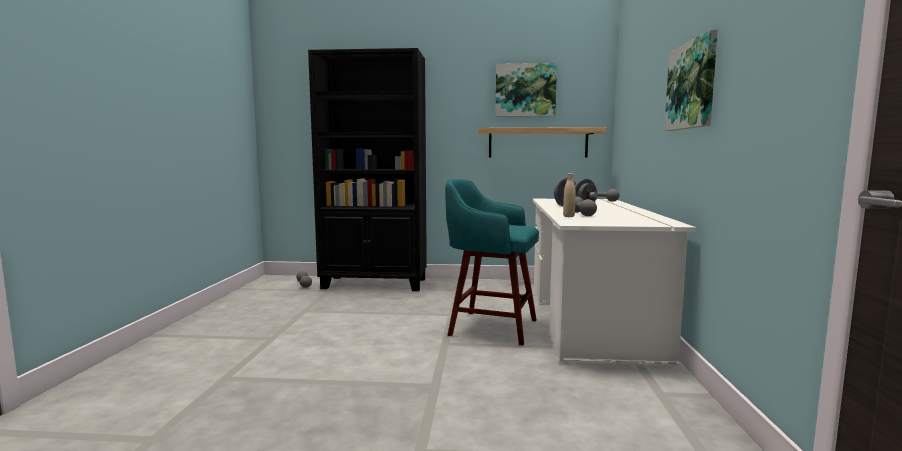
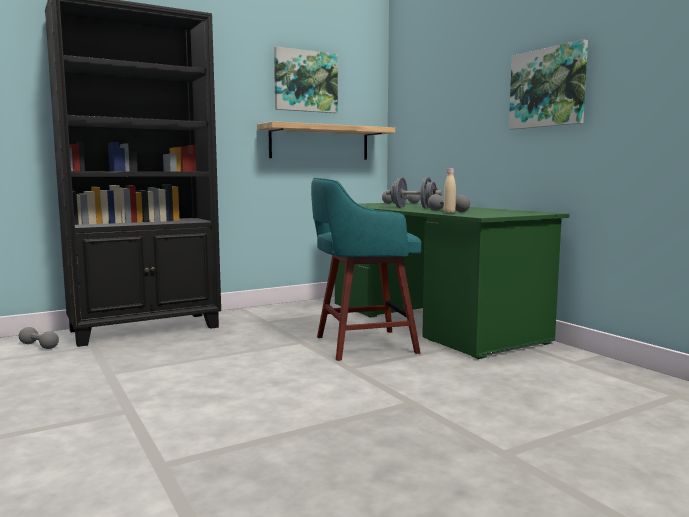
camera: 35 degrees left, 0 degrees up
white desk [533,199,696,367] -> green desk [335,203,570,359]

